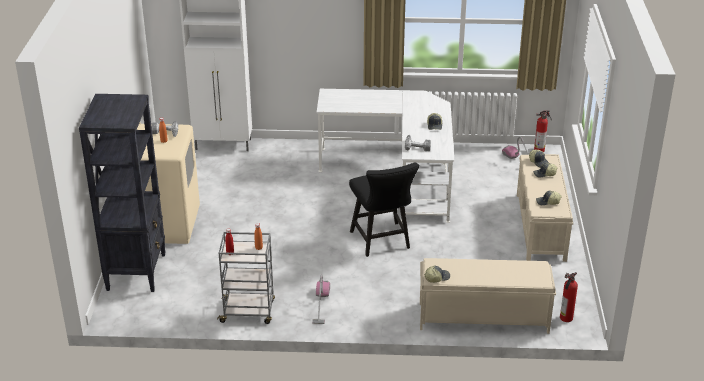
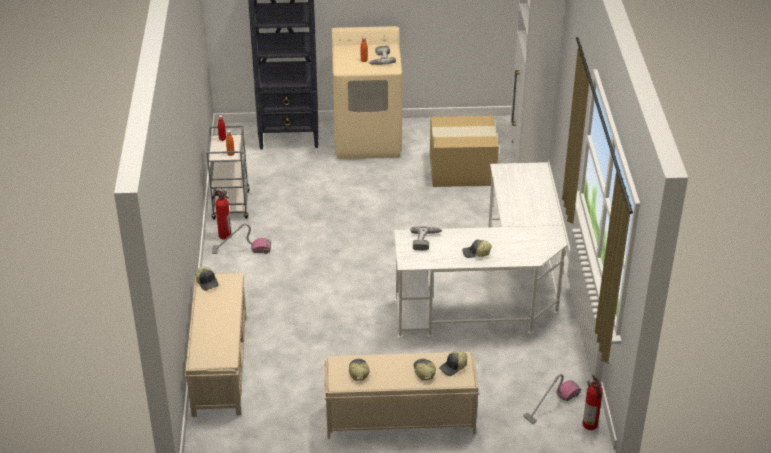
camera: 85 degrees right, 5 degrees up
black chair [349,163,419,257] -> none
fire extinguisher [560,272,578,322] -> fire extinguisher moved to [213,189,231,240]
none -> cardboard box [430,116,499,187]

